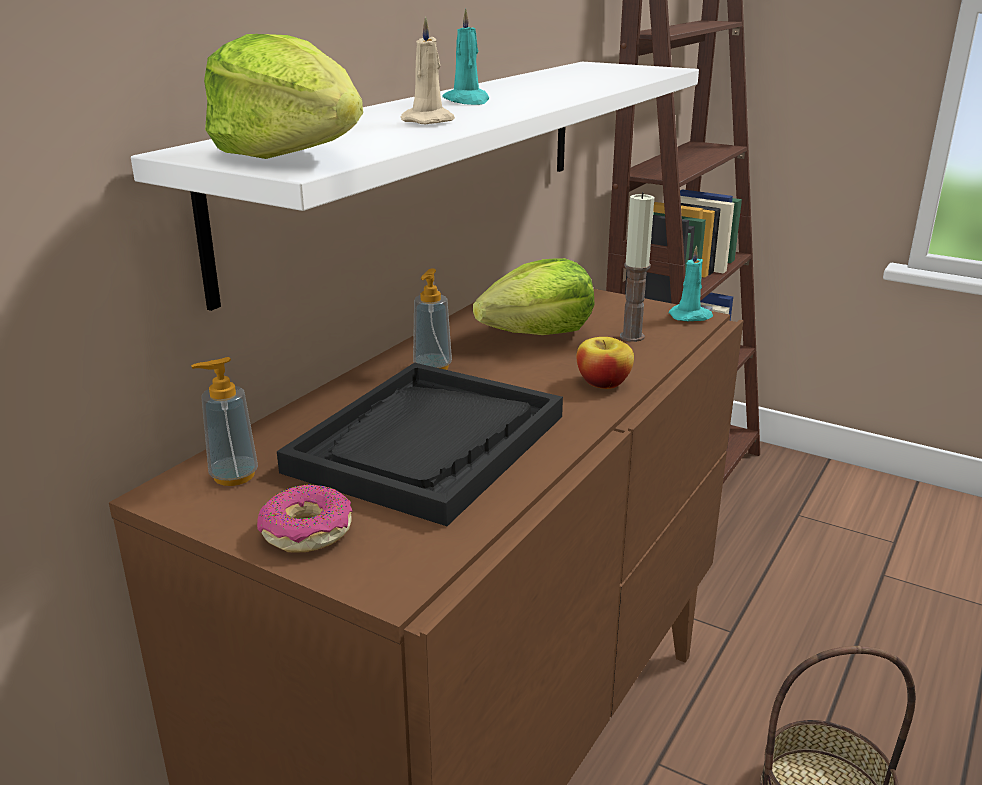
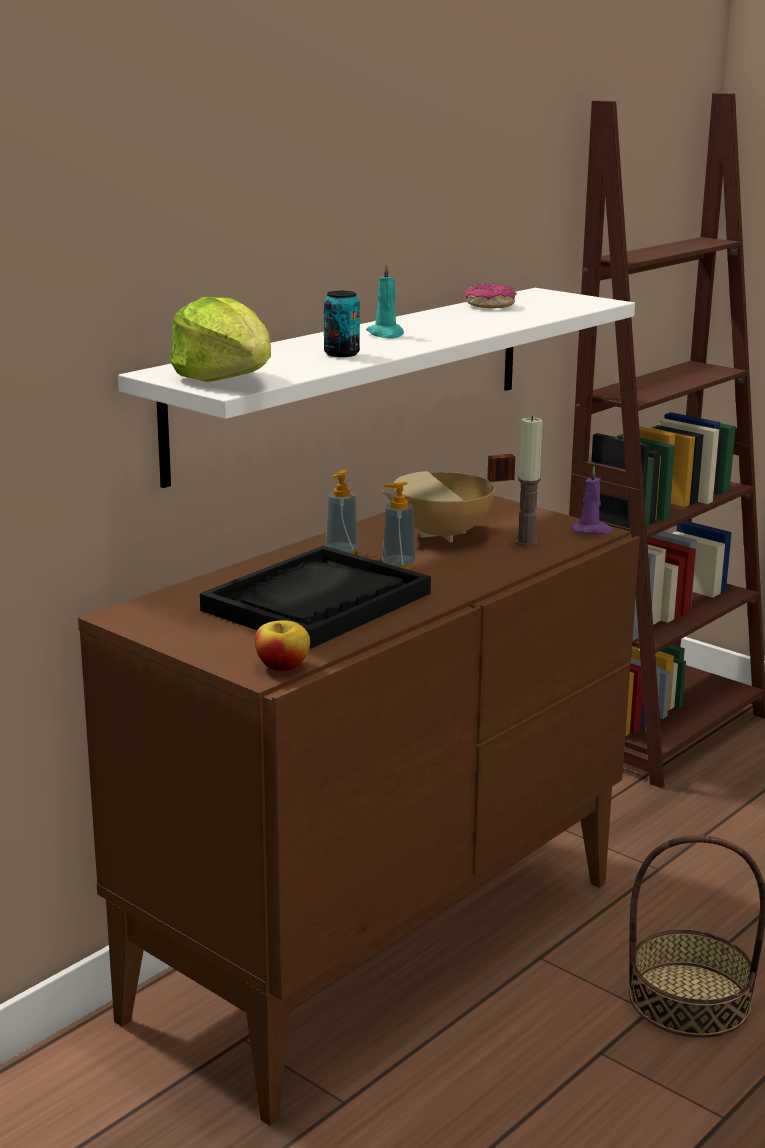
camera: 10 degrees right, 5 degrees down
soap dispenser [191,357,258,486] -> soap dispenser moved to [382,482,416,570]
donut [257,484,352,552] -> donut moved to [465,284,517,308]
beige candle [401,17,455,124] -> can [324,291,360,357]
lettuce [473,258,595,335] -> beige cooking pot [382,454,515,542]
apple [576,337,634,389] -> apple moved to [255,620,310,672]
turquoise candle [668,245,713,321] -> purple candle [571,466,613,534]

